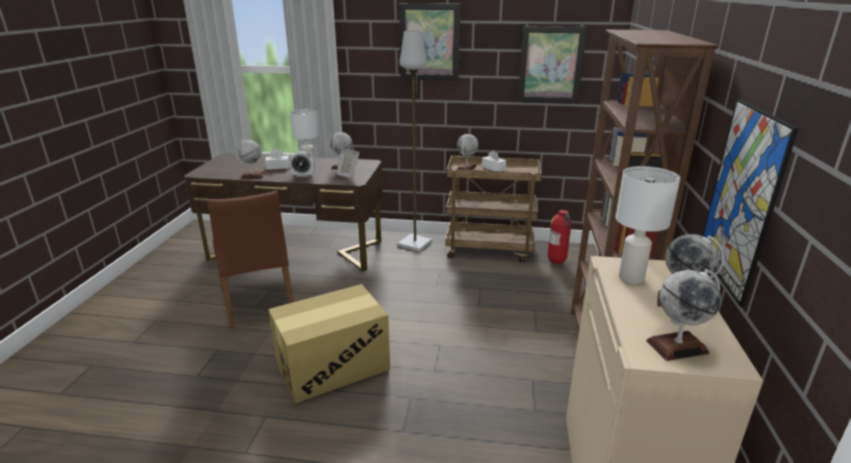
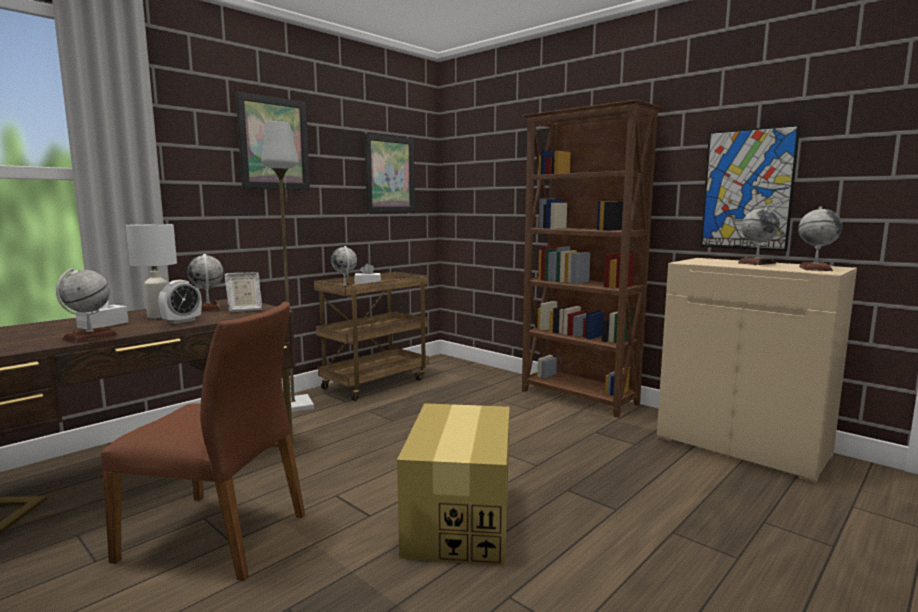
camera: 55 degrees left, 15 degrees down
fire extinguisher [548,210,572,264] -> none
white table lamp [615,166,680,284] -> none

